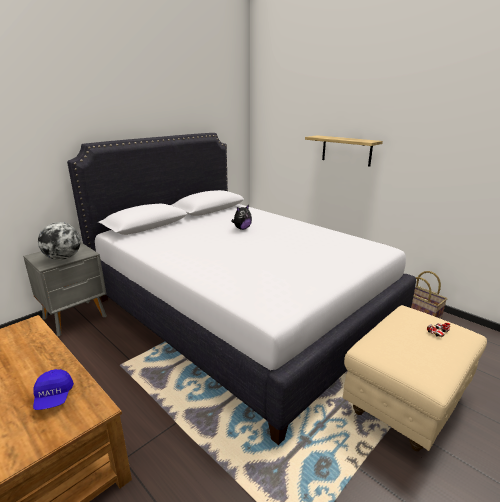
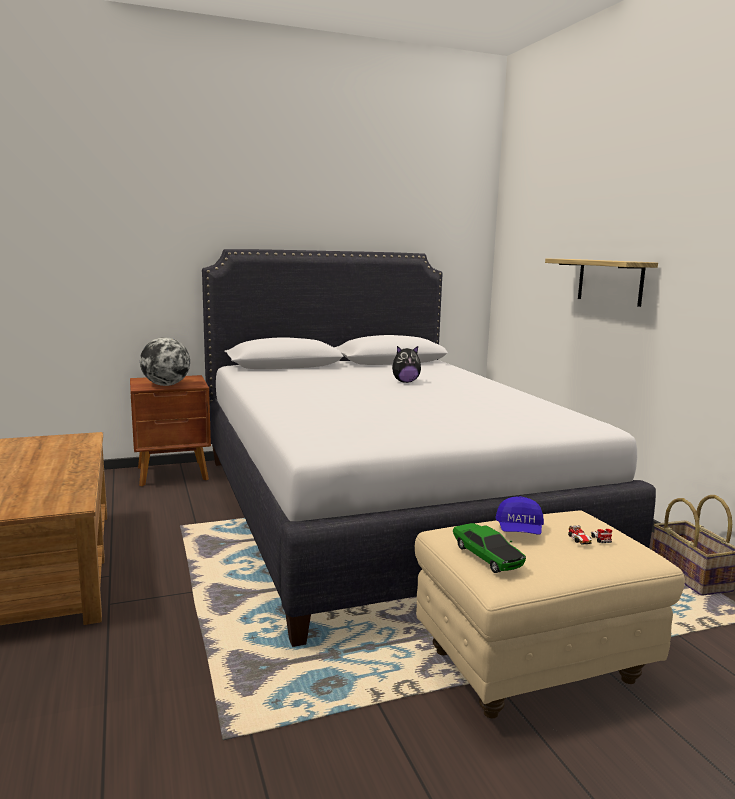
camera: 25 degrees right, 10 degrees down
grey nightstand [23,243,107,336] -> brown nightstand [130,375,211,486]
blue cap [33,369,74,410] -> blue cap moved to [495,496,544,534]
none -> toy car [453,523,526,573]

